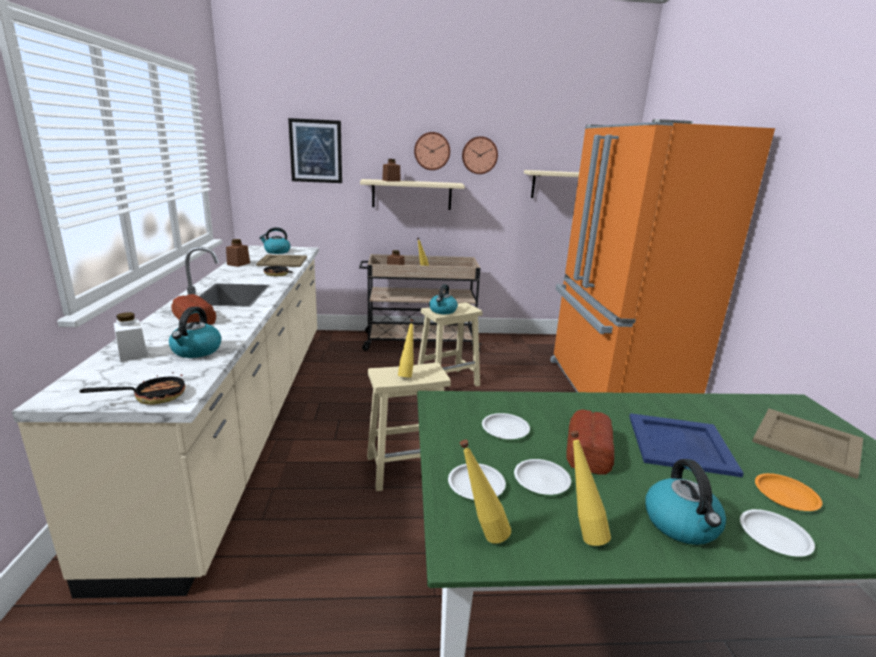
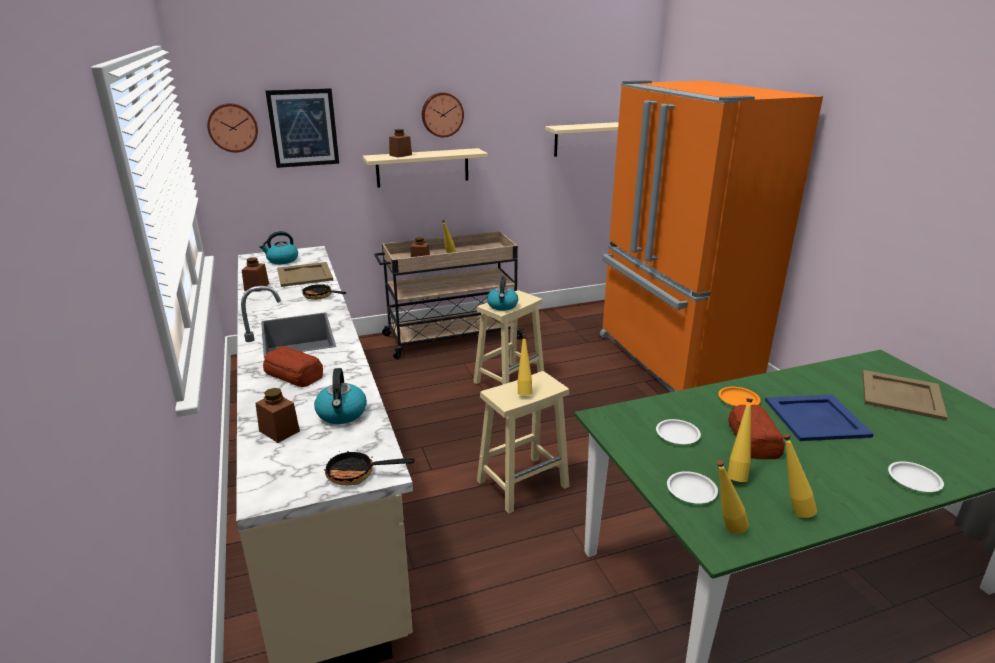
camera: 15 degrees left, 5 degrees up
frying pan [79,372,186,405] -> frying pan turned 135 degrees counterclockwise [323,449,415,485]
white jar [114,312,148,362] -> brown jar [255,388,300,443]
wall clock [462,136,498,174] -> wall clock moved to [207,103,258,152]
white plate [514,459,571,495] -> yellow bottle [728,398,753,482]
kettle [645,459,726,545] -> none
orange plate [755,473,822,511] -> orange plate moved to [718,387,761,406]

